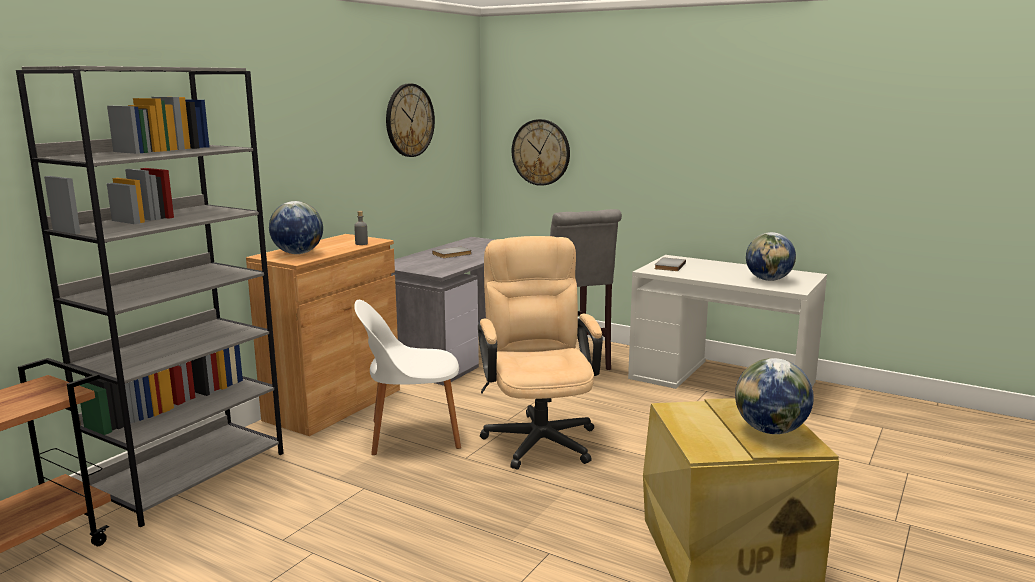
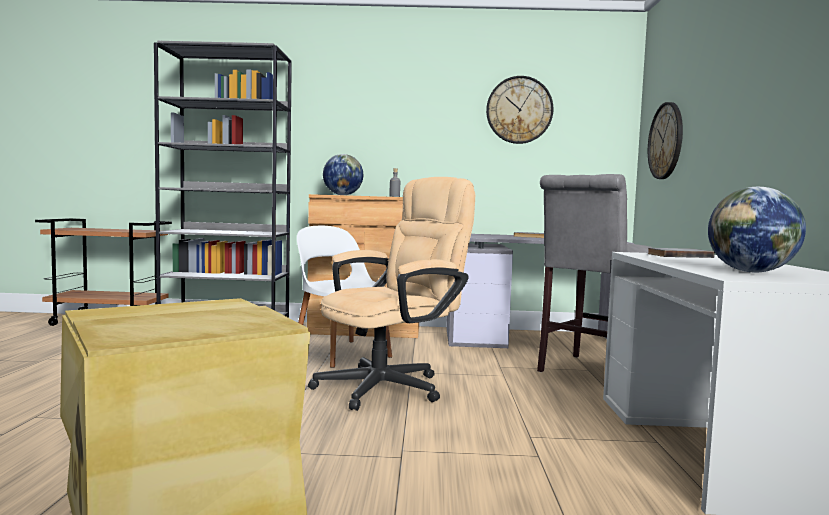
camera: 60 degrees right, 10 degrees down
globe [735,358,814,434] -> none

